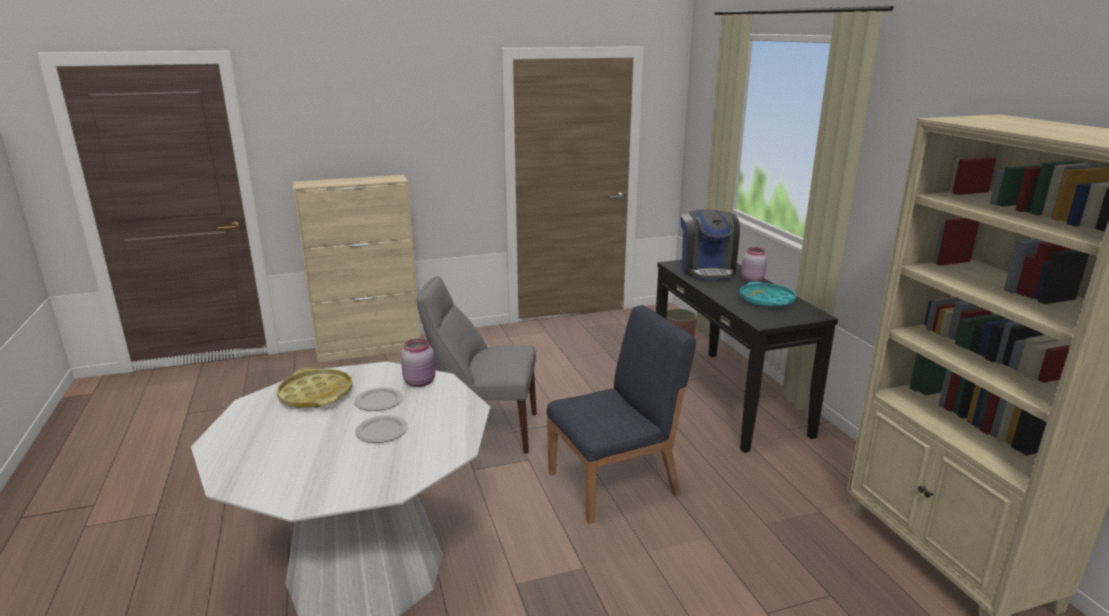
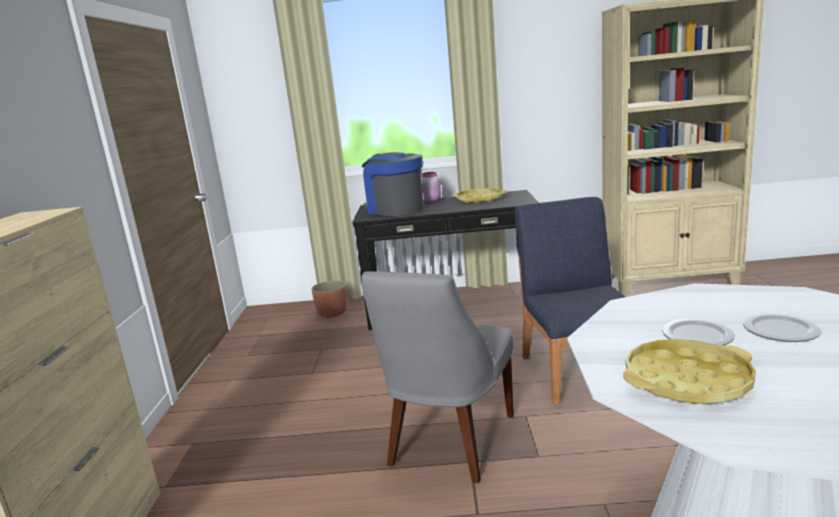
camera: 70 degrees left, 5 degrees down
pink jar [401,339,435,387] -> none
coffee machine [681,210,740,280] -> coffee machine turned 150 degrees counterclockwise [362,152,424,216]
turquoise tray [740,281,796,307] -> yellow tray [452,188,507,203]

